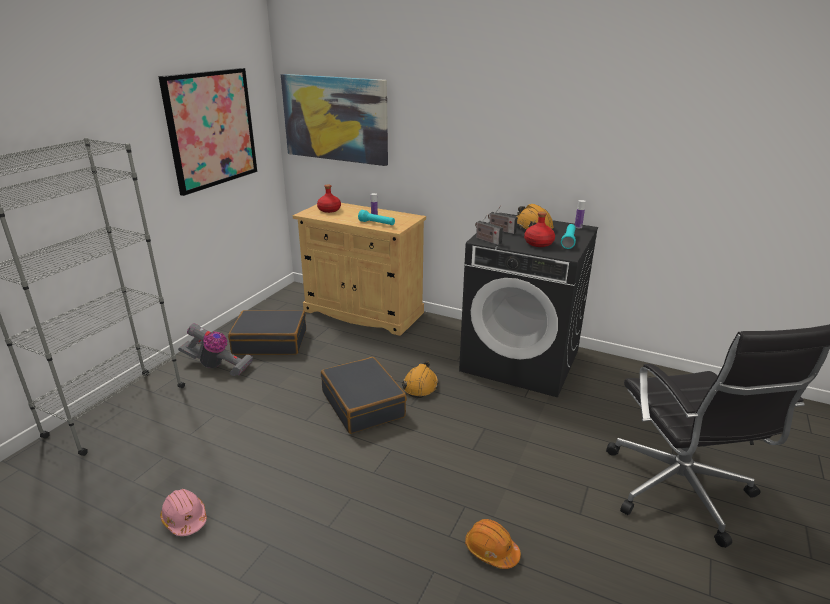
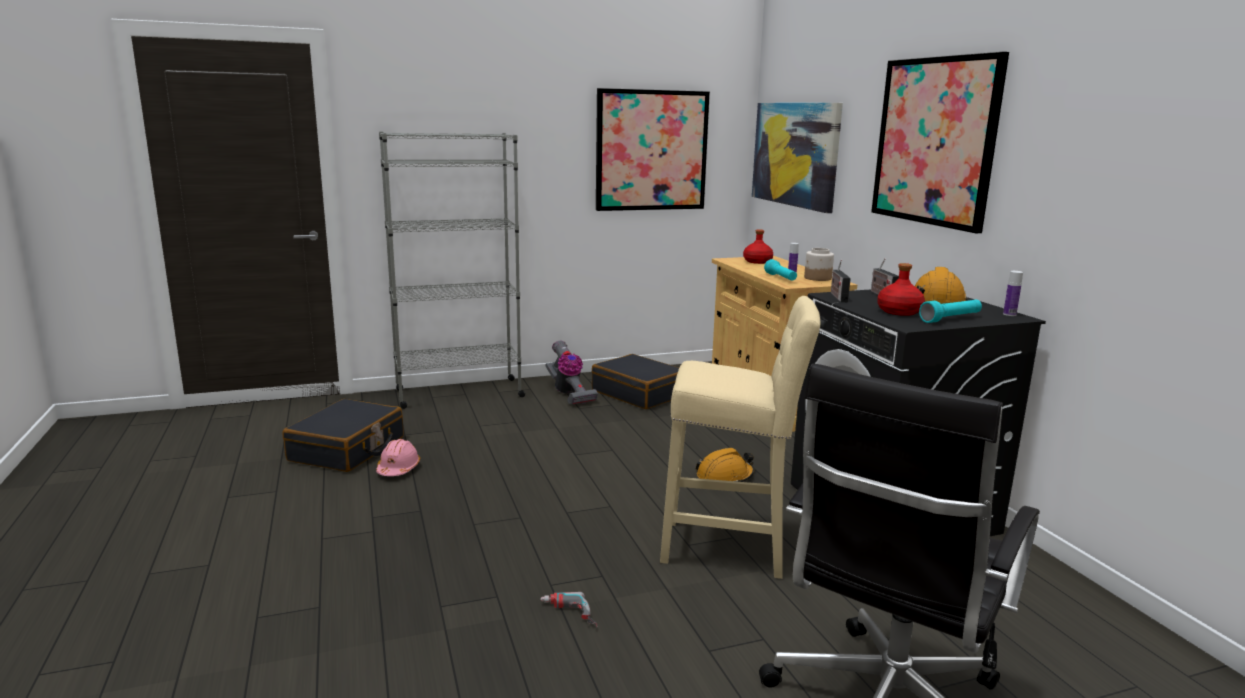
camera: 45 degrees right, 10 degrees down
black suitcase [321,357,407,434] -> black suitcase moved to [283,399,403,472]
orange hard hat [465,519,521,569] -> power drill [540,592,598,627]
none -> beige stool [660,296,820,579]
none -> jar [804,248,834,281]
none -> picture [871,52,1009,233]

